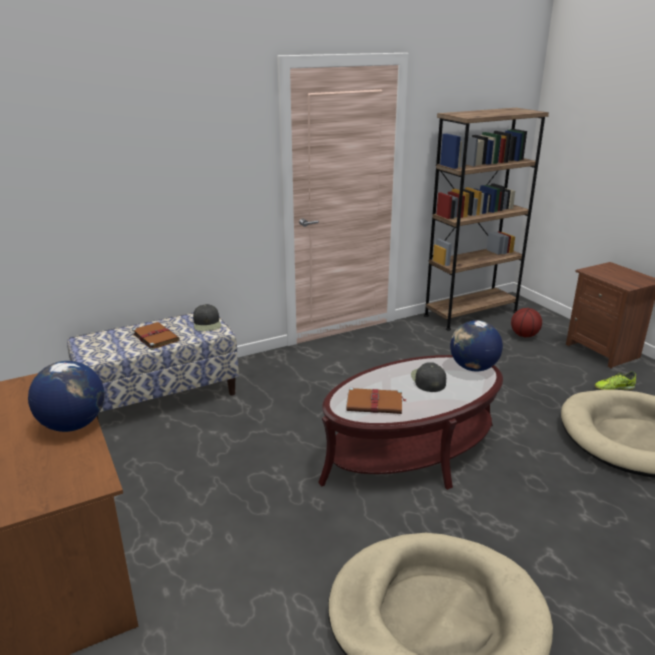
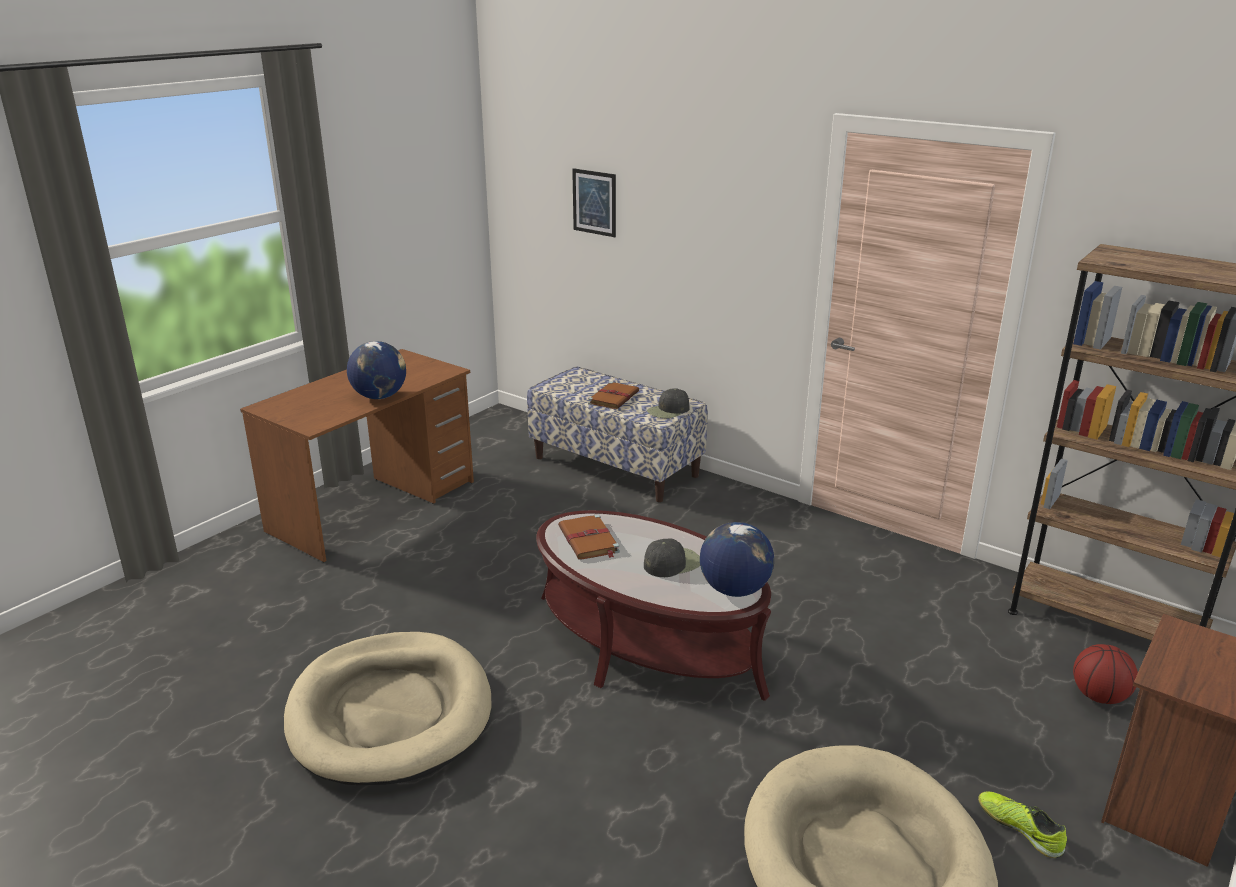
camera: 65 degrees right, 0 degrees up
none -> picture [572,168,616,237]

